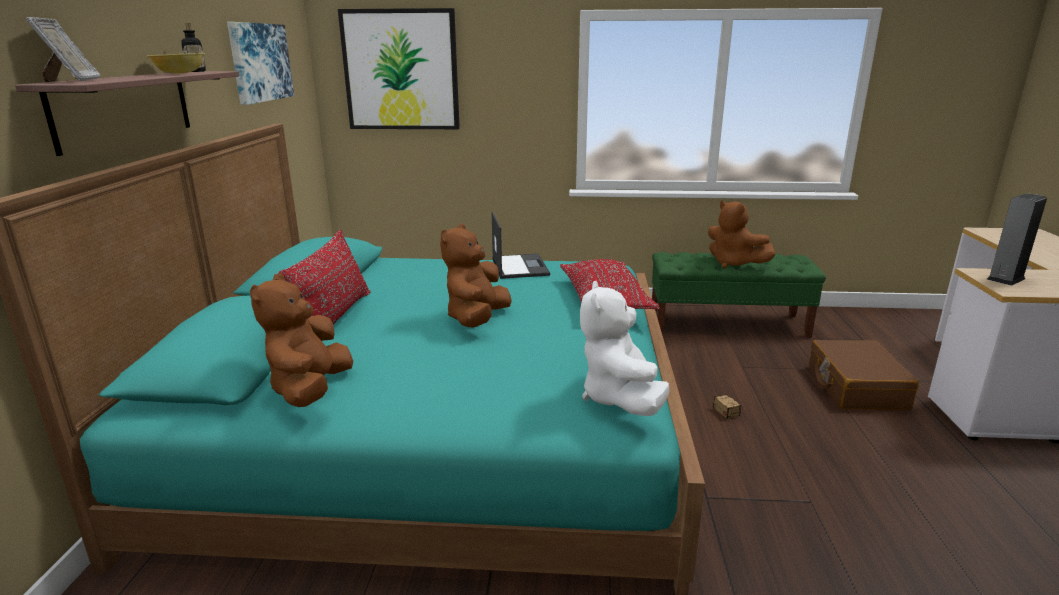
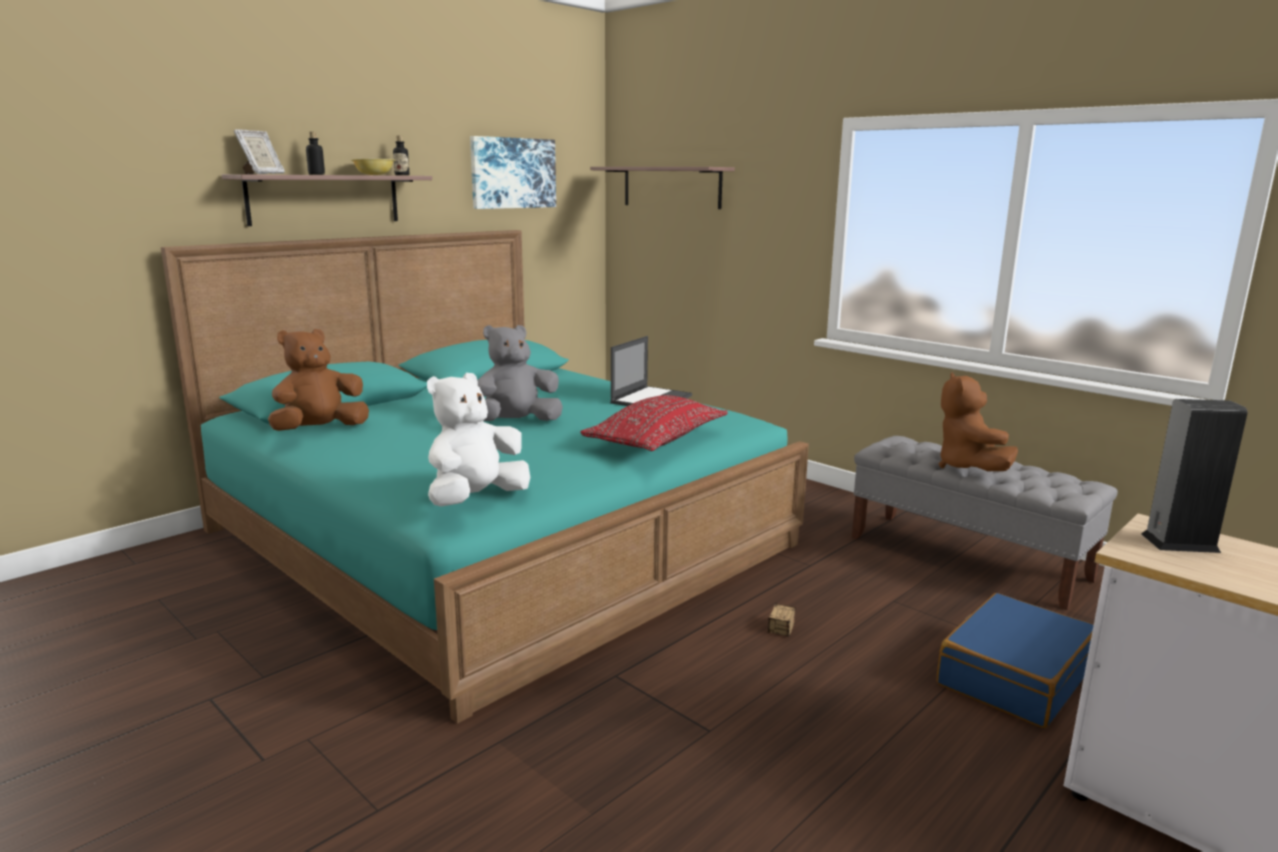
camera: 40 degrees right, 5 degrees down
red pillow [278,230,371,325] -> none
picture [338,8,460,129] -> shelf [590,167,735,209]
brown plush toy [440,224,512,328] -> grey plush toy [477,325,563,421]
green bench [652,252,826,338] -> grey bench [852,436,1118,610]
brown suitcase [809,340,919,410] -> blue suitcase [937,593,1094,728]
none -> bottle [306,132,325,175]

